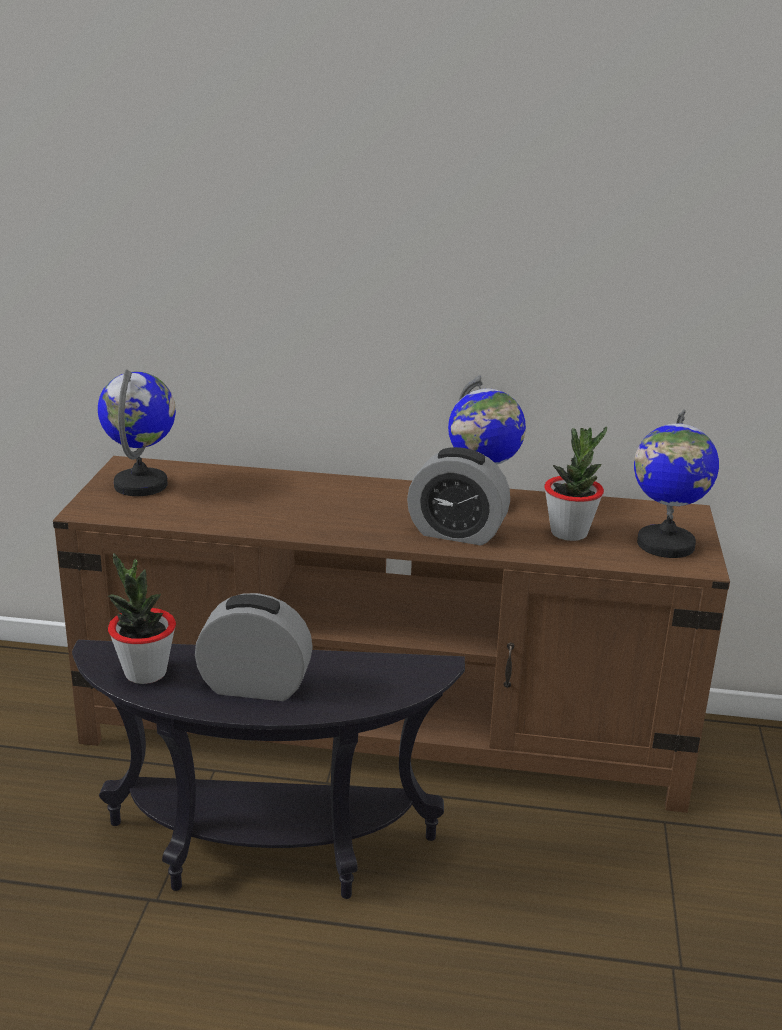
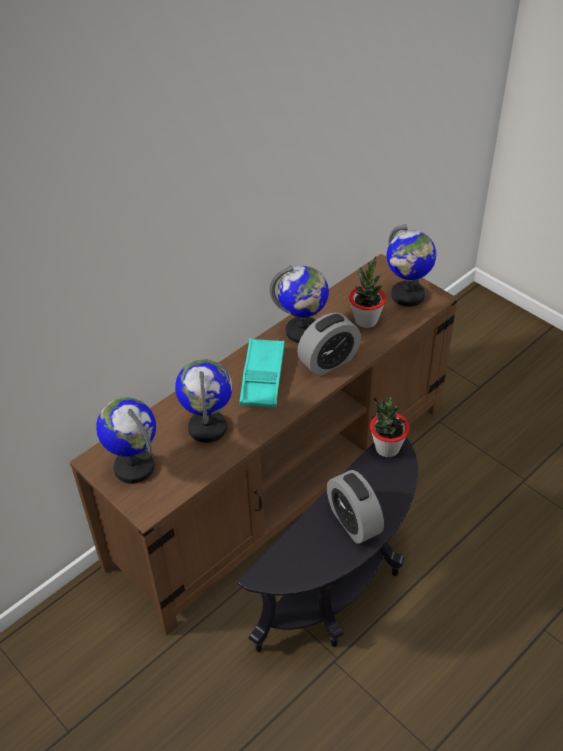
camera: 50 degrees left, 20 degrees up
potted plant [108,553,176,684] -> potted plant moved to [370,397,410,457]
alarm clock [195,593,313,701] -> alarm clock turned 75 degrees counterclockwise [327,470,384,543]
none -> globe [175,359,232,443]
none -> turquoise tray [239,338,284,408]

